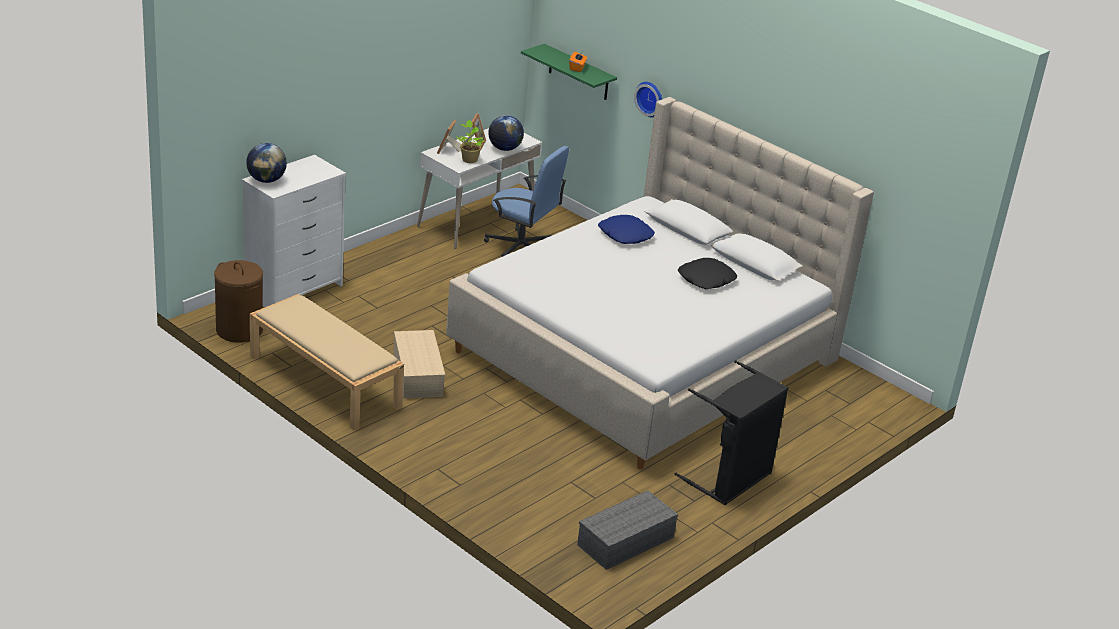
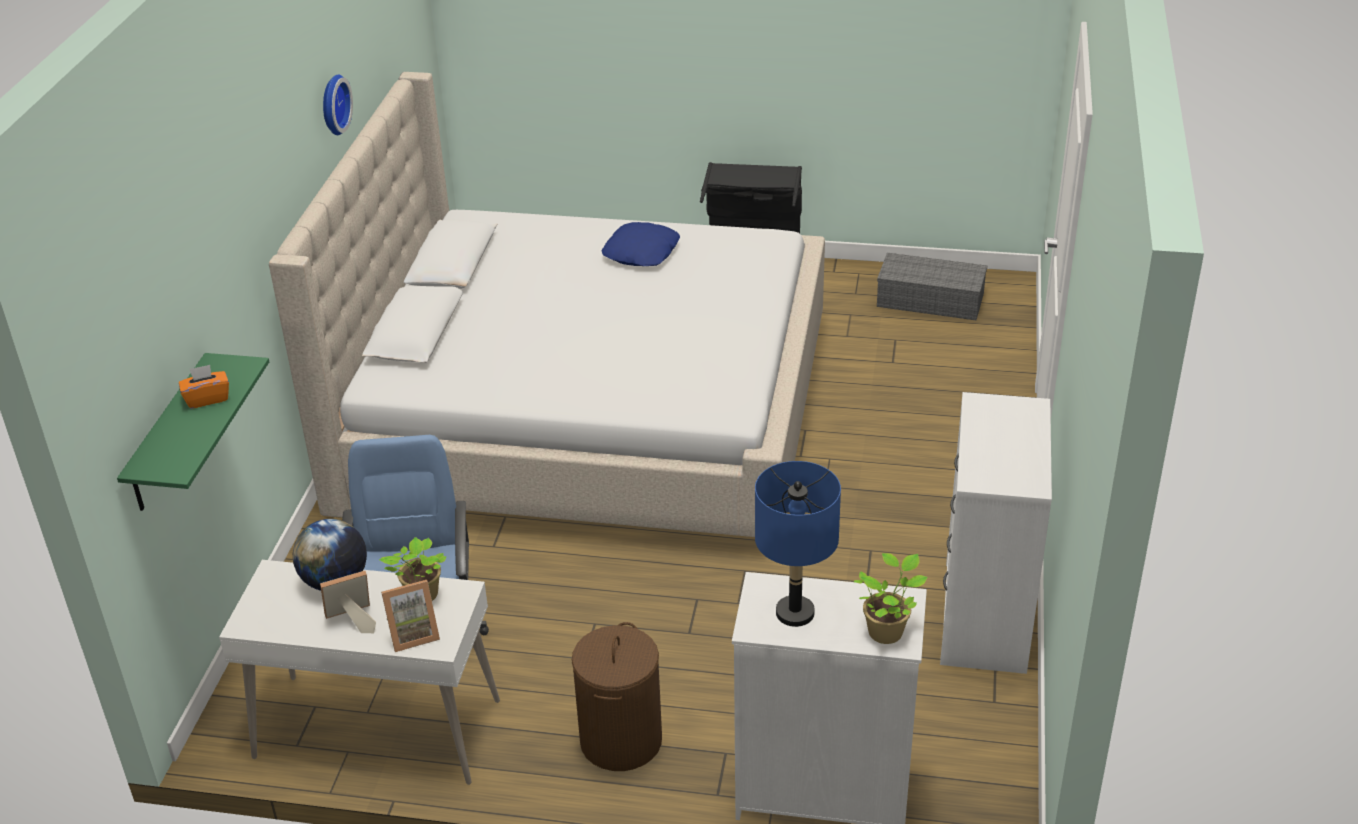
camera: 120 degrees left, 5 degrees up
brown laundry basket [214,260,263,343] -> brown laundry basket moved to [572,622,662,771]
globe [246,143,287,183] -> potted plant [854,553,928,644]
beige bench [250,294,404,431] -> white dresser [940,392,1052,674]
beige storage box [393,330,445,399] -> none
blue pillow [598,215,655,244] -> blue pillow moved to [601,222,680,266]
wall clock [634,82,662,117] -> wall clock moved to [323,74,353,135]
black pillow [678,258,737,289] -> none
none -> blue table lamp [755,461,841,627]

